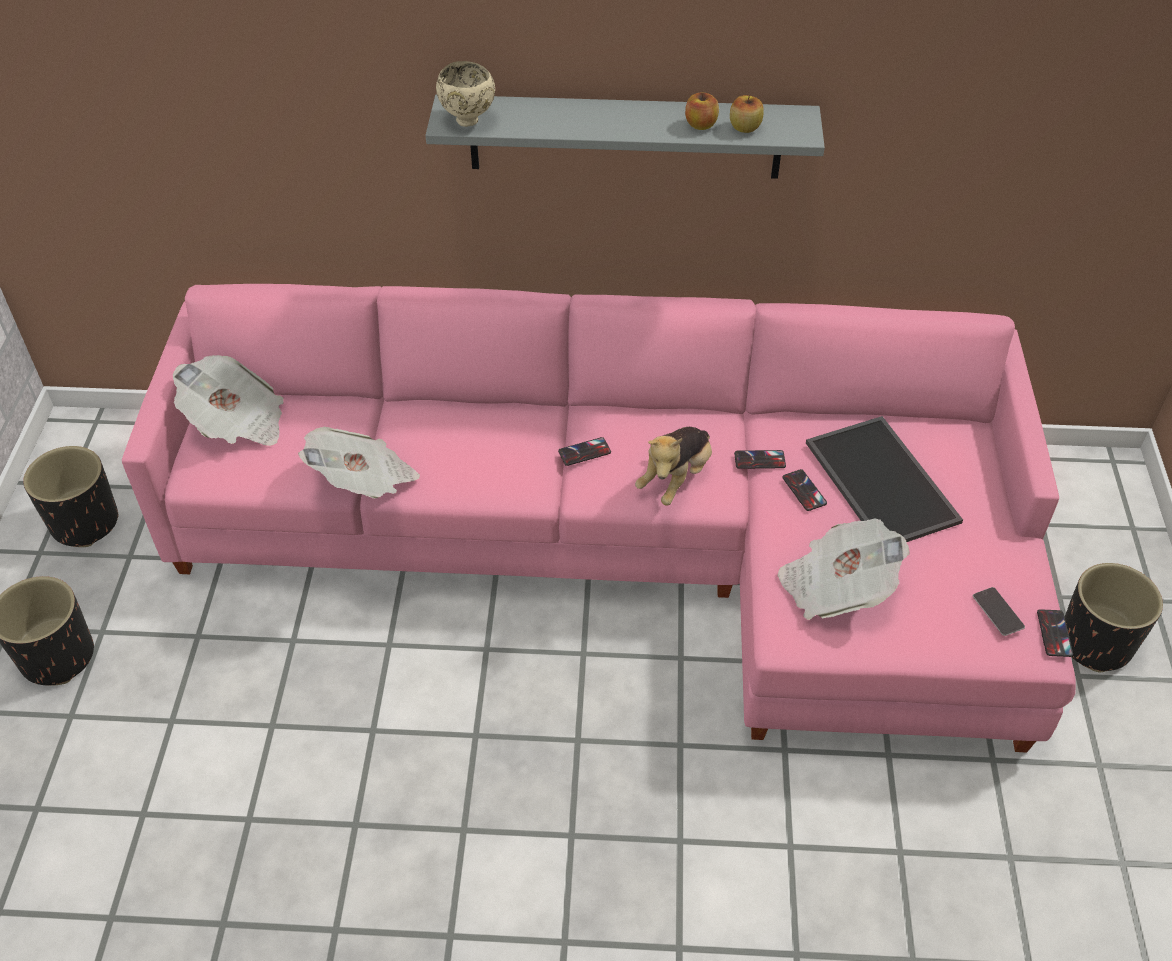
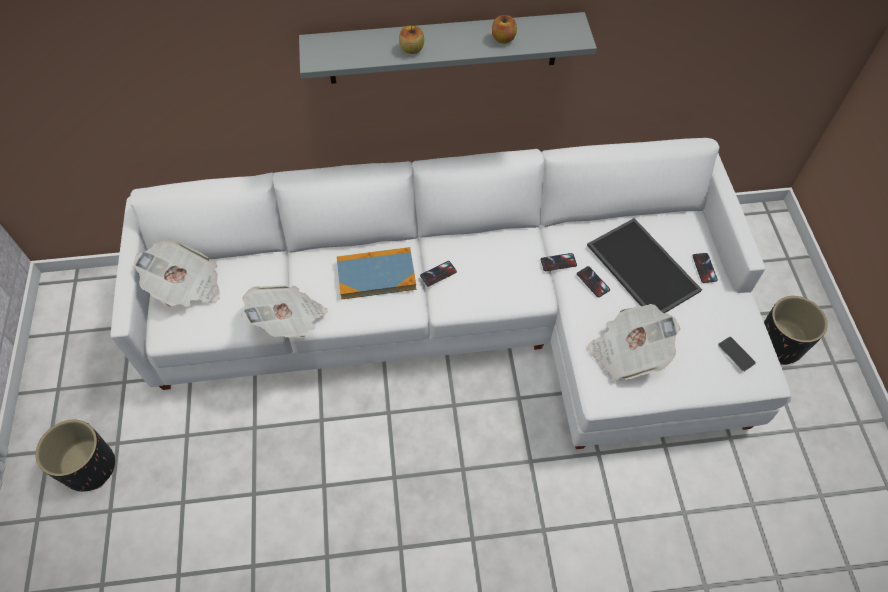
camera: 10 degrees left, 10 degrees up
black planter [23,446,119,547] -> none
pink sofa [122,284,1076,753] -> white sofa [111,138,791,449]
beige bowl [436,61,495,127] -> none
plush toy [635,427,712,506] -> none
apple [730,95,764,133] -> apple moved to [399,25,424,54]
phone [1037,609,1073,657] -> phone moved to [692,253,718,283]
none -> book [337,247,417,299]

